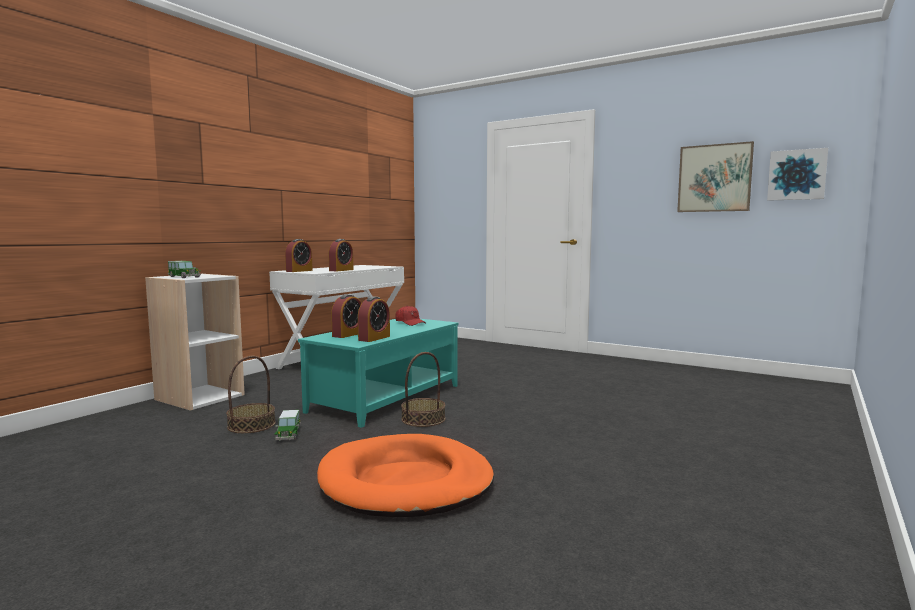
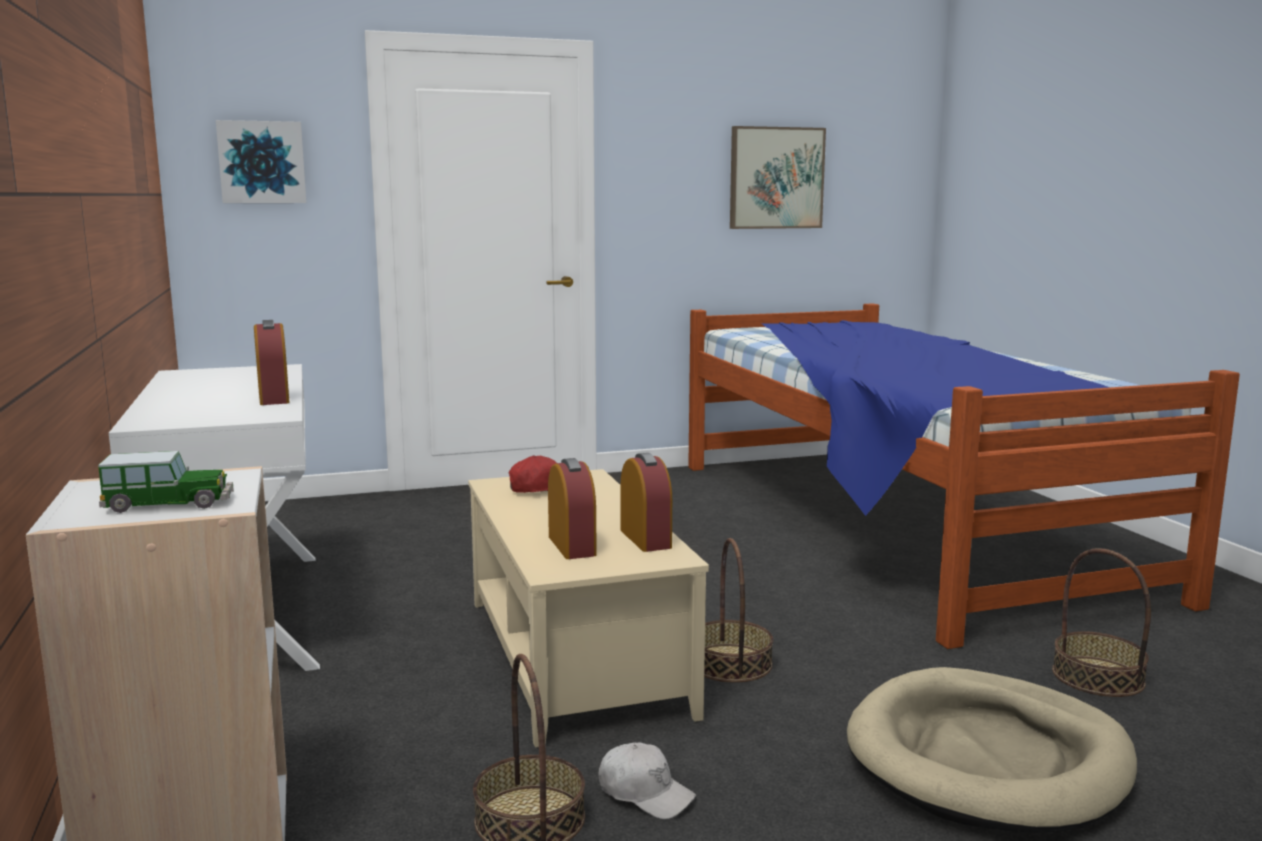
camera: 50 degrees left, 5 degrees up
toy car [274,410,301,441] -> white cap [599,743,696,819]
alarm clock [285,239,313,272] -> none
turquoise coffee table [298,319,458,428] -> beige coffee table [468,469,709,748]
orange dog bed [317,434,494,517] -> beige dog bed [847,667,1137,833]
picture [767,148,828,201] -> picture moved to [216,120,306,203]
none -> bed [688,303,1240,649]
none -> basket [1052,548,1151,697]

